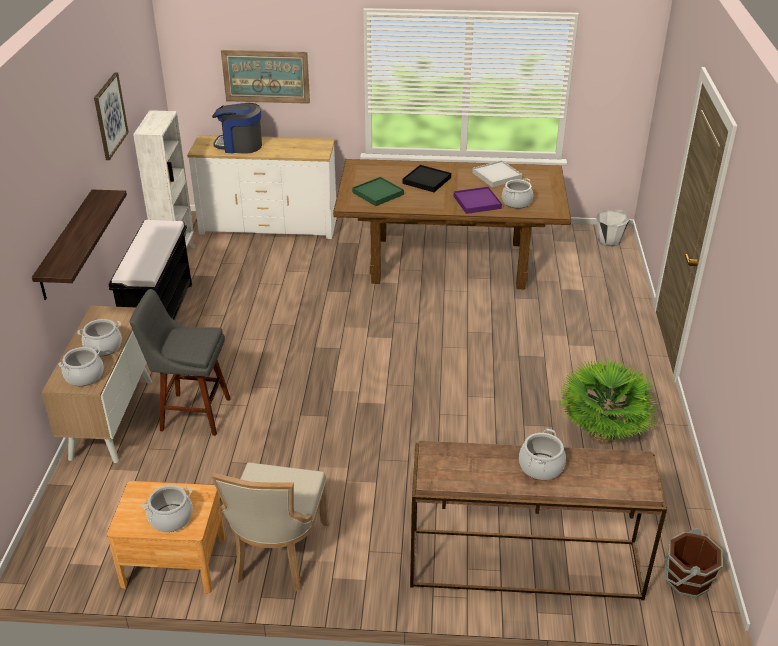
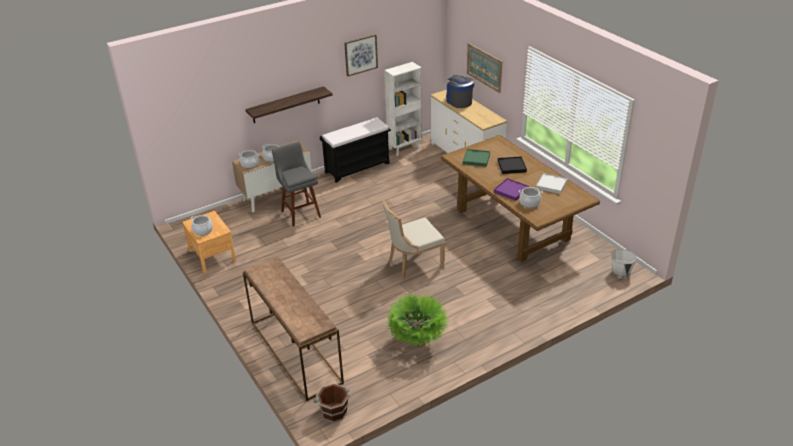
camera: 55 degrees right, 0 degrees up
beige chair [212,462,330,591] -> beige chair moved to [382,199,445,279]
cooking pot [519,429,566,480] -> none

